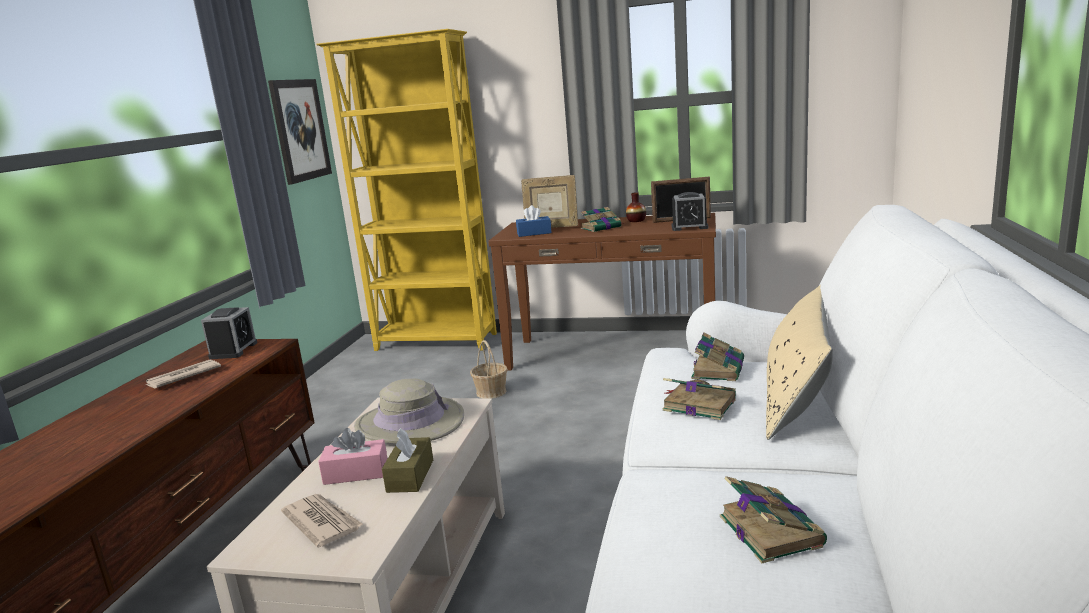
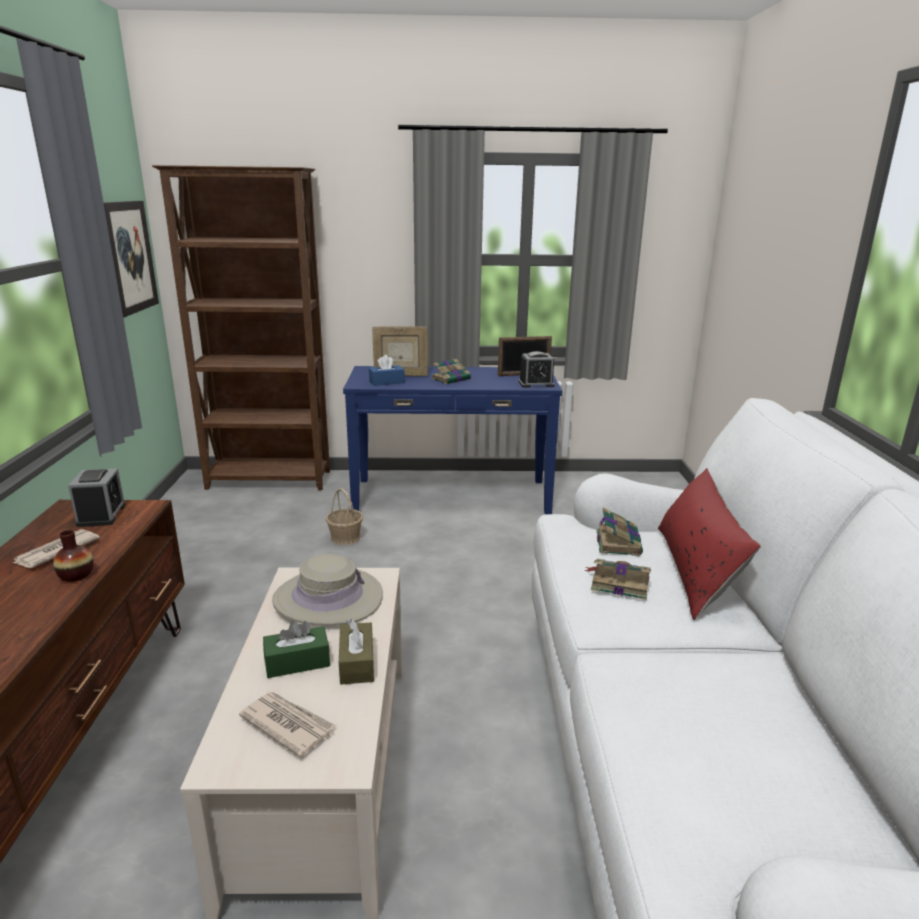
camera: 15 degrees left, 5 degrees up
yellow bookcase [316,29,497,351] -> brown bookcase [152,165,330,490]
pink tissue box [318,428,388,485] -> green tissue box [263,620,330,678]
brown console table [488,213,716,370] -> blue console table [343,366,562,514]
vase [626,192,646,222] -> vase moved to [53,530,94,582]
book [720,476,827,563] -> none
beige pillow [766,285,833,440] -> red pillow [658,468,761,620]

